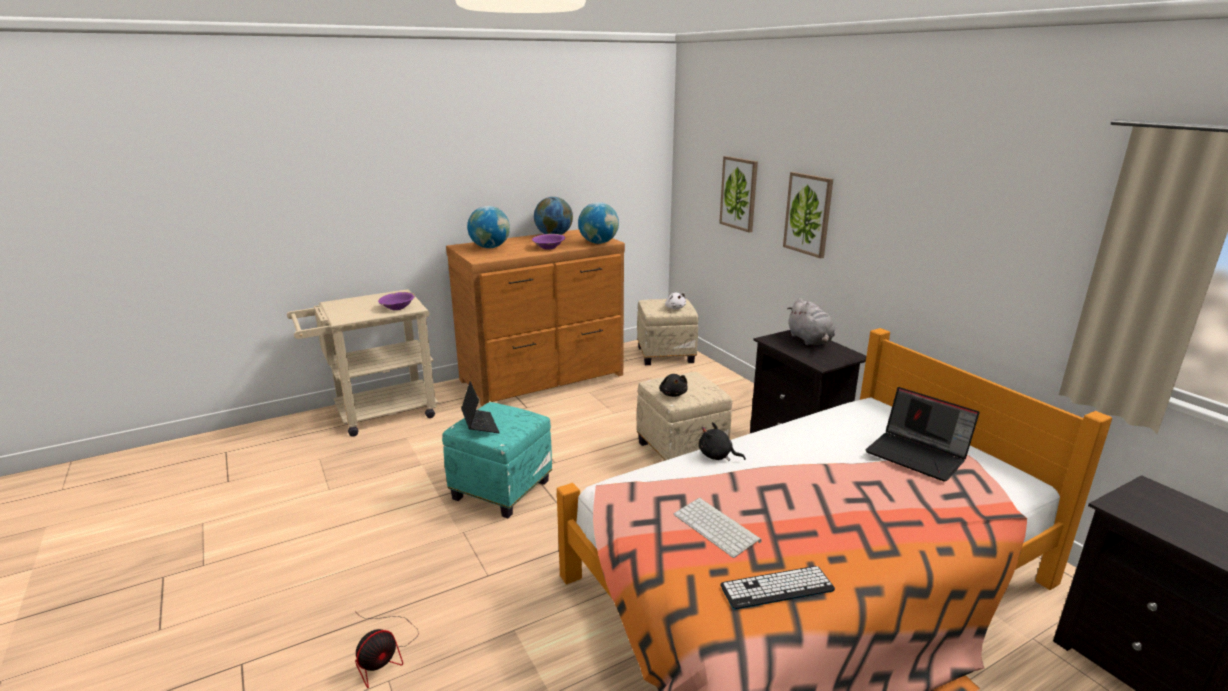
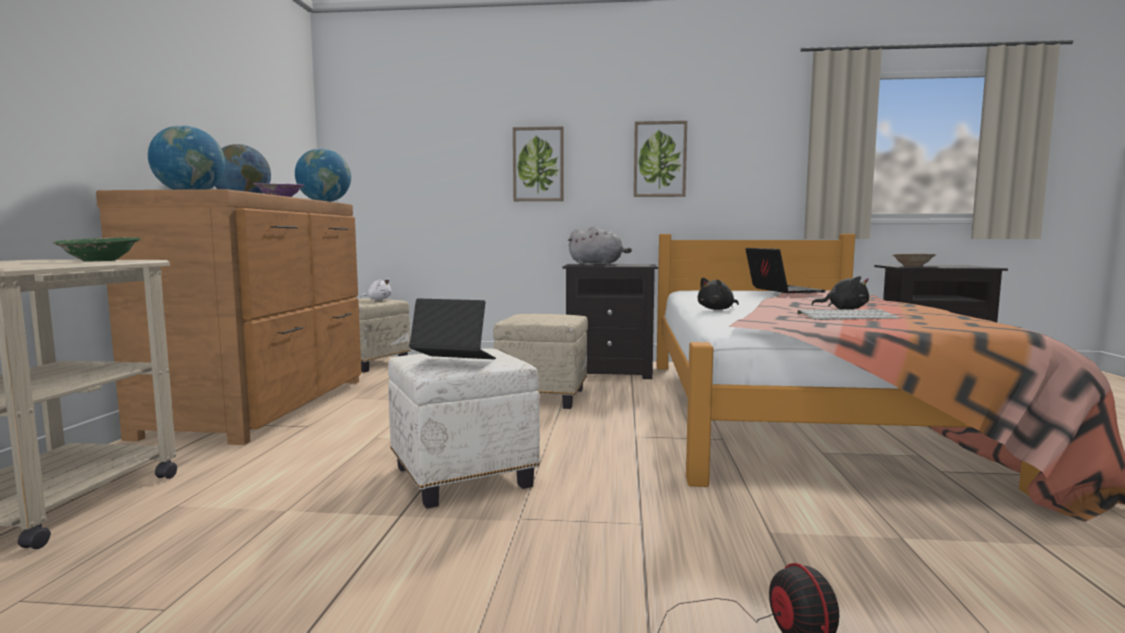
camera: 55 degrees left, 15 degrees down
purple bowl [378,292,415,310] -> green bowl [53,237,141,261]
turquoise ottoman [442,402,552,518] -> white ottoman [388,348,540,509]
black plush toy [659,374,688,397] -> black plush toy moved to [811,276,869,310]
picture [719,156,758,233] -> picture moved to [634,121,687,197]
keyboard [721,566,835,610] -> none
laptop [866,387,980,482] -> laptop turned 90 degrees counterclockwise [745,248,826,293]
none -> brown bowl [892,254,936,267]

